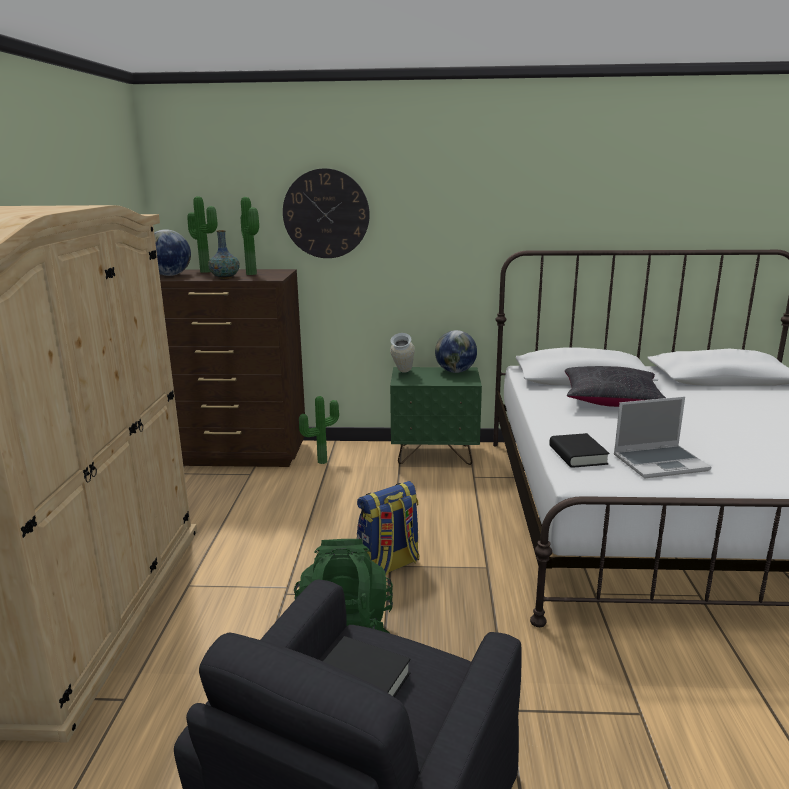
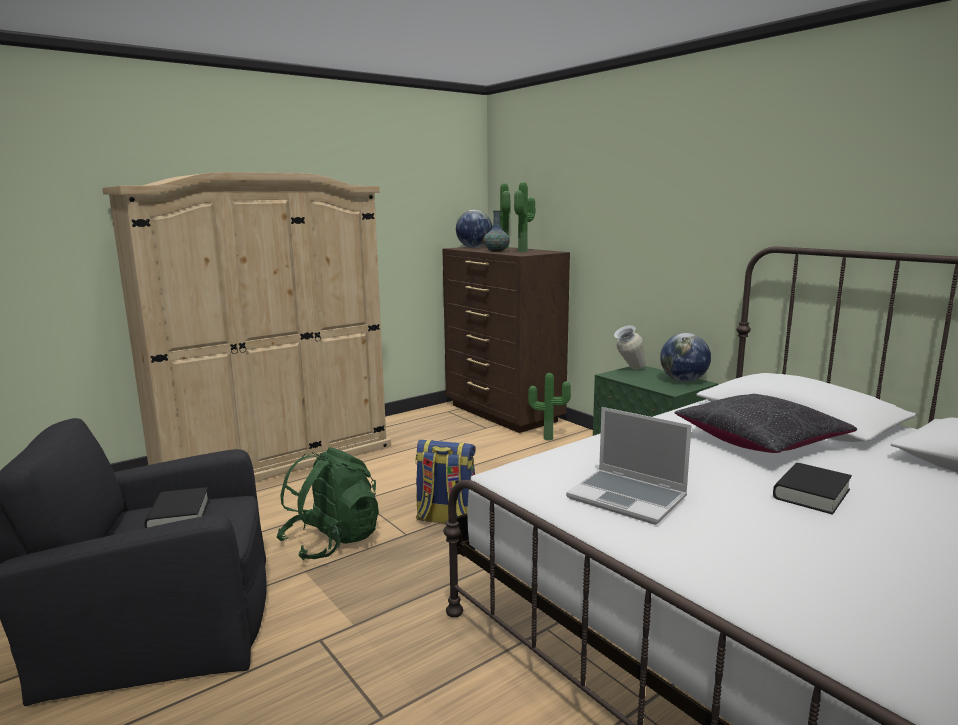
camera: 50 degrees right, 5 degrees down
wall clock [283,168,370,258] -> none
black book [549,433,610,468] -> black book moved to [773,463,852,515]

